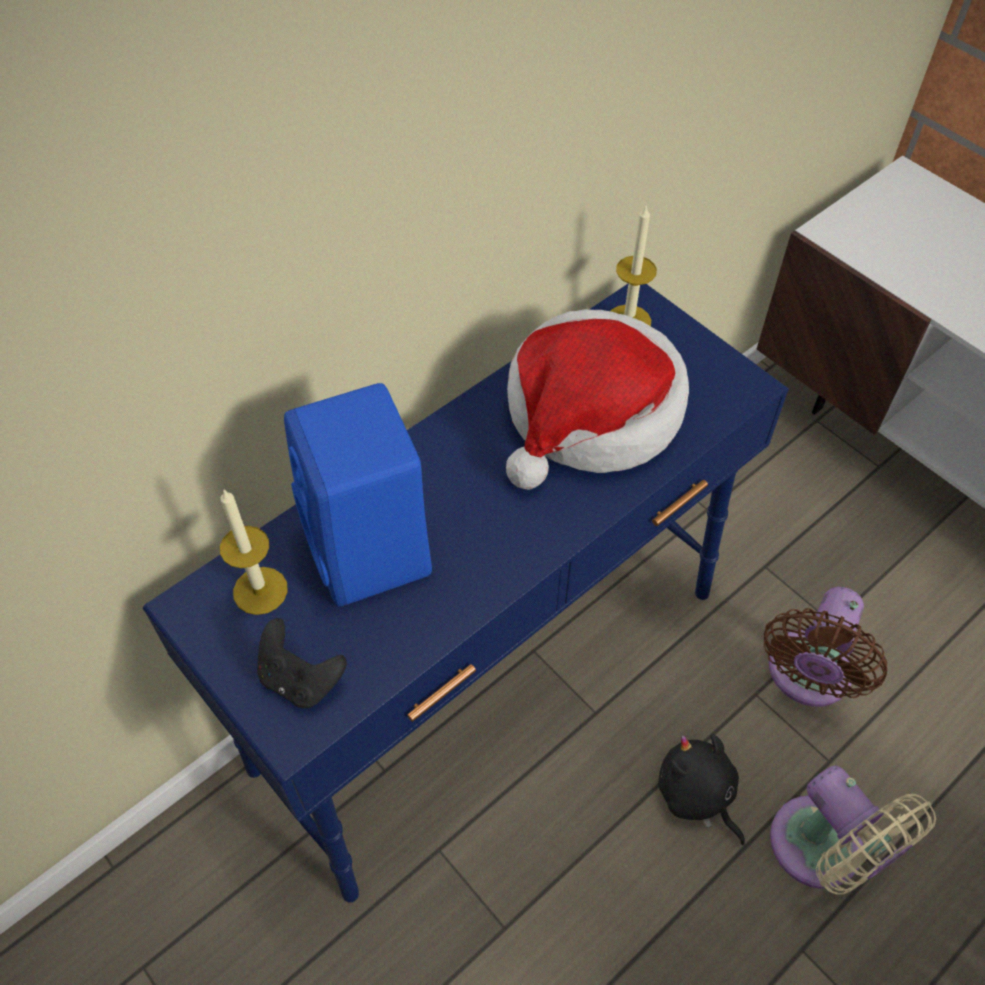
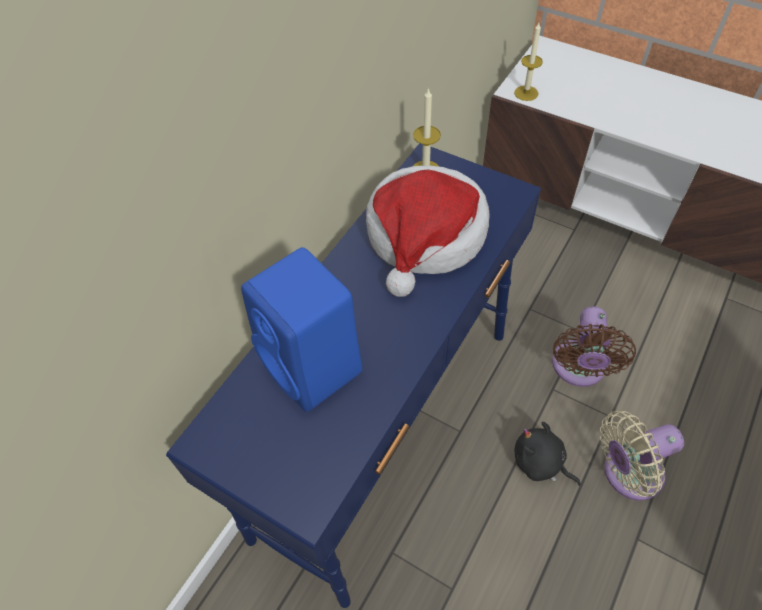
camera: 15 degrees left, 0 degrees up
candle [220,489,288,615] -> candle moved to [514,23,543,101]
black game controller [257,618,347,708] -> none
beige fan [770,765,936,894] -> beige fan turned 120 degrees clockwise [600,411,684,501]

